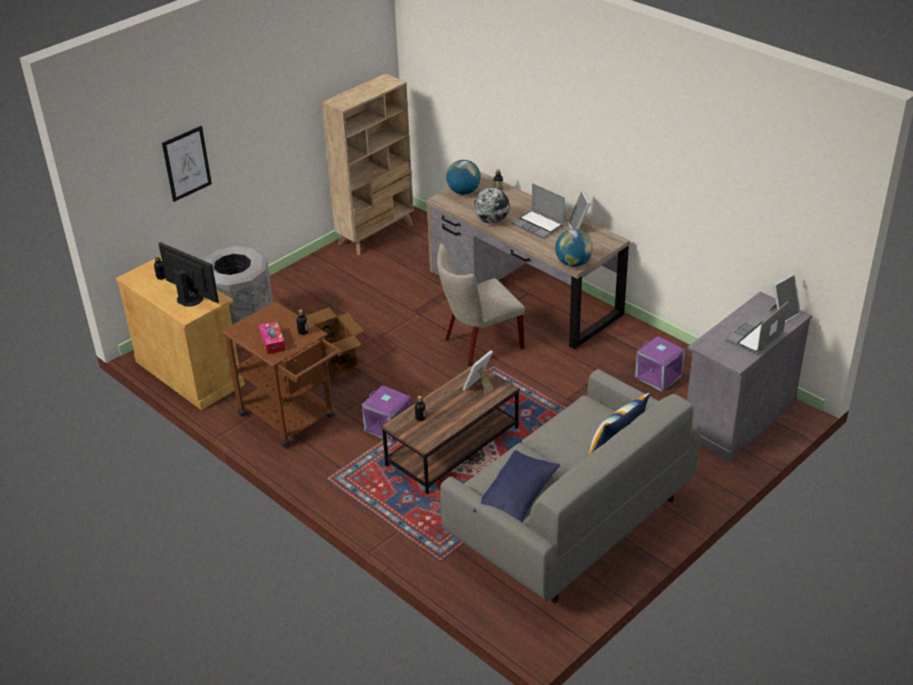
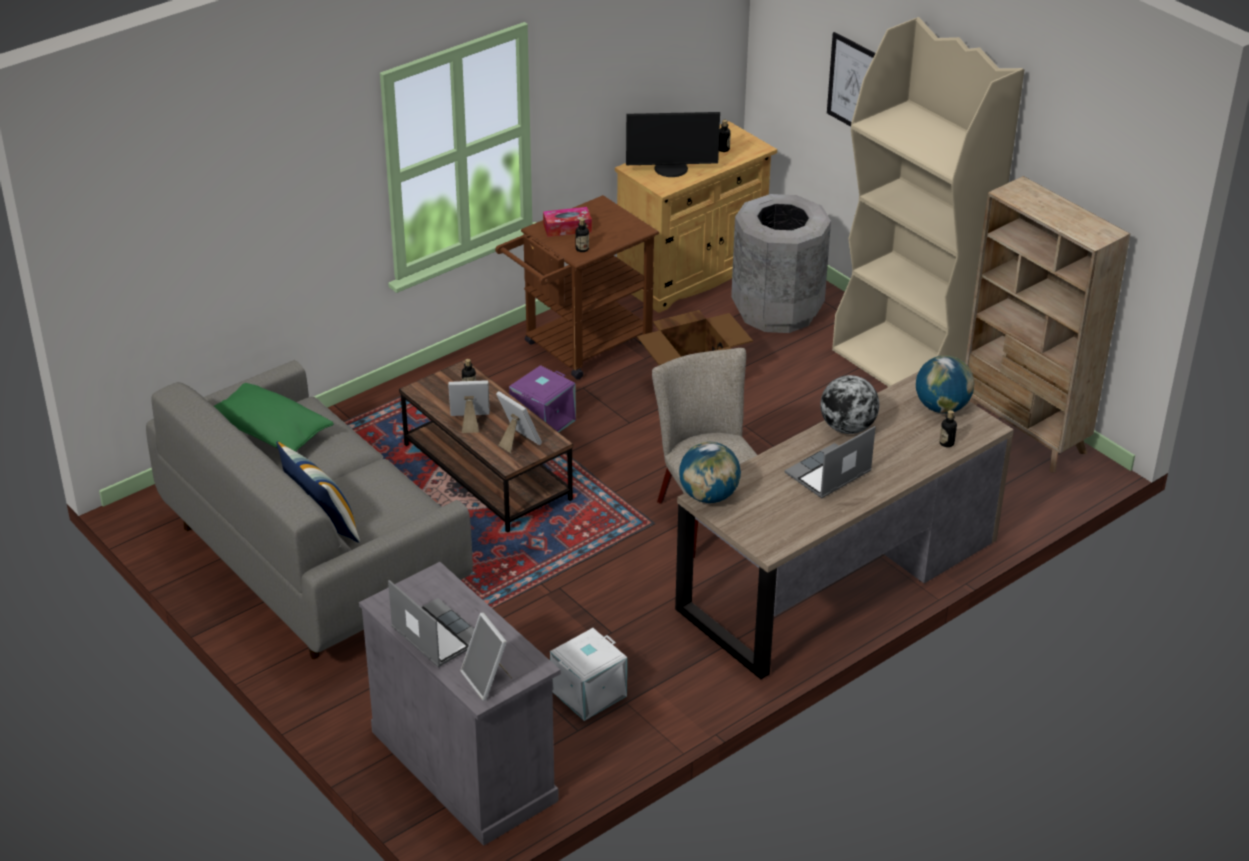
camera: 95 degrees right, 0 degrees up
monitor [159,242,219,307] -> monitor turned 45 degrees clockwise [626,112,720,177]
blue pillow [473,450,560,523] -> green pillow [214,383,334,451]
picture frame [568,190,593,230] -> picture frame moved to [448,380,490,433]
purple storage box [635,336,685,392] -> white storage box [550,628,627,721]
none -> beige bookcase [832,17,1024,387]

